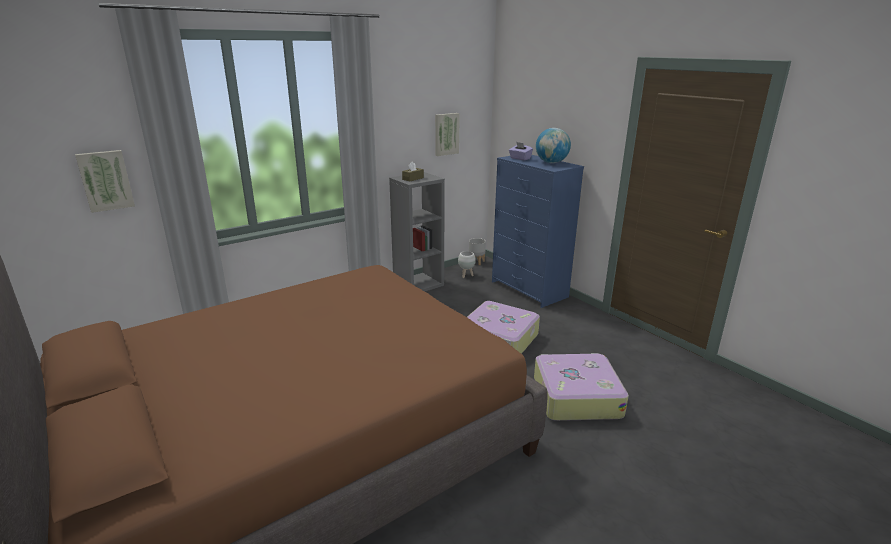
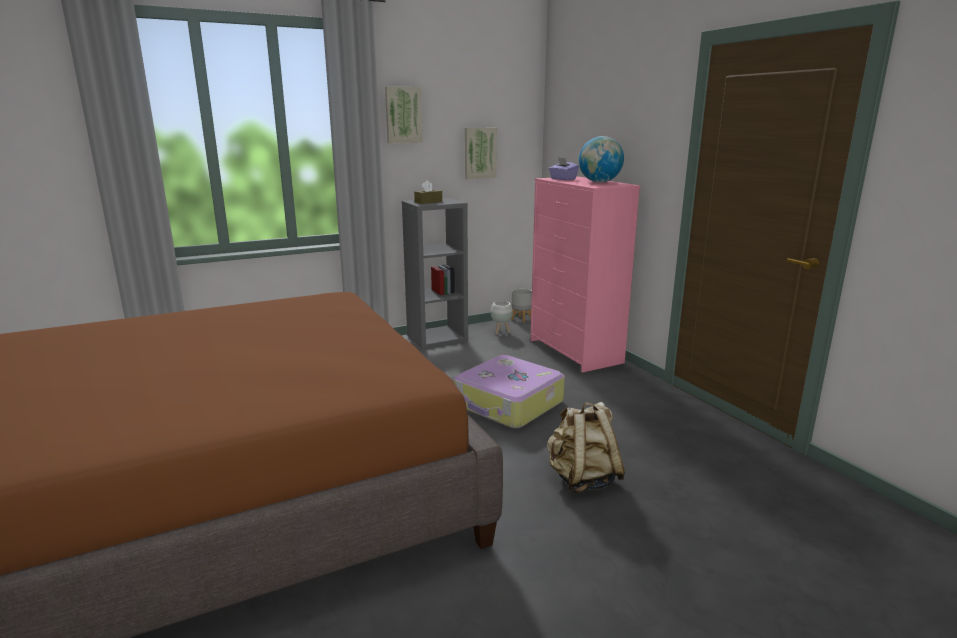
camera: 10 degrees right, 5 degrees down
picture [75,150,135,213] -> picture moved to [385,86,423,143]
blue dresser [492,155,584,308] -> pink dresser [530,176,640,373]
suitcase [534,353,629,421] -> beige backpack [547,402,625,493]

